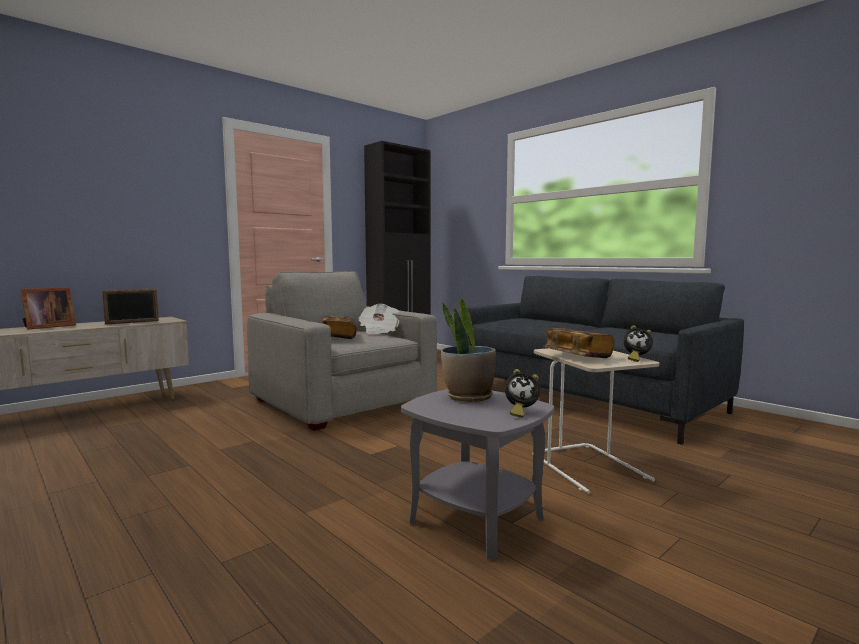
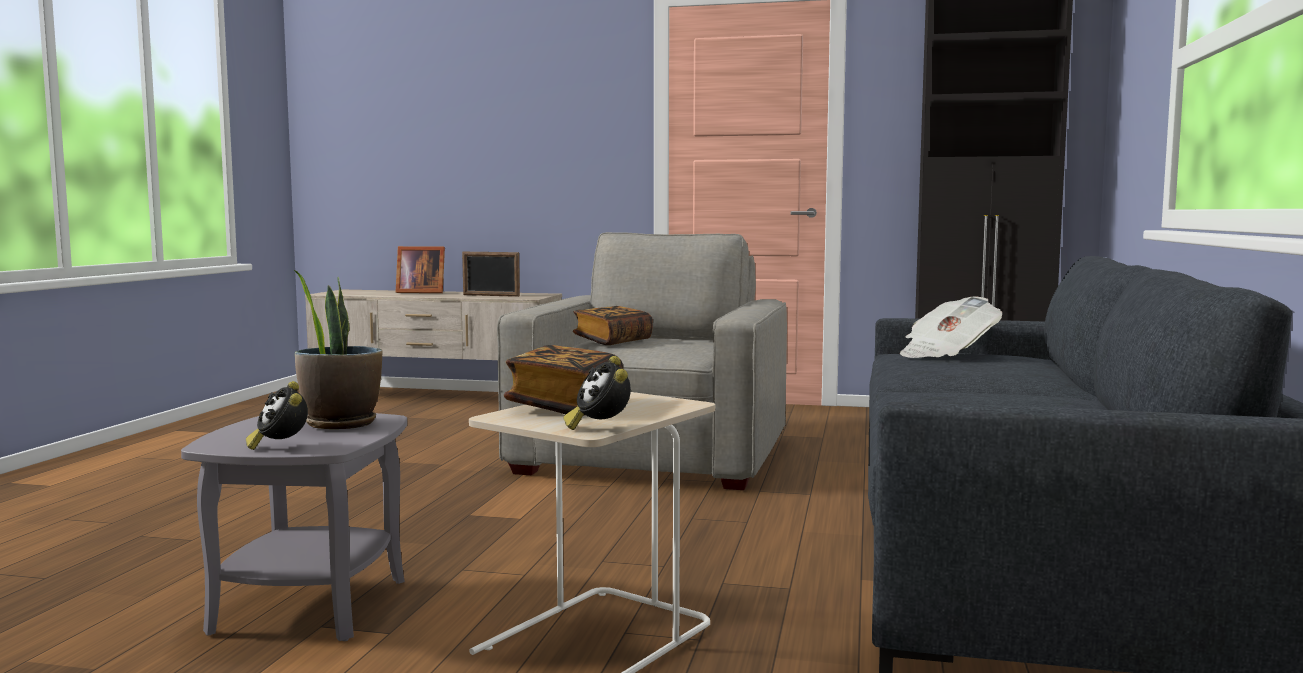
camera: 55 degrees right, 0 degrees up
newspaper [358,304,400,335] -> newspaper moved to [900,296,1002,358]

